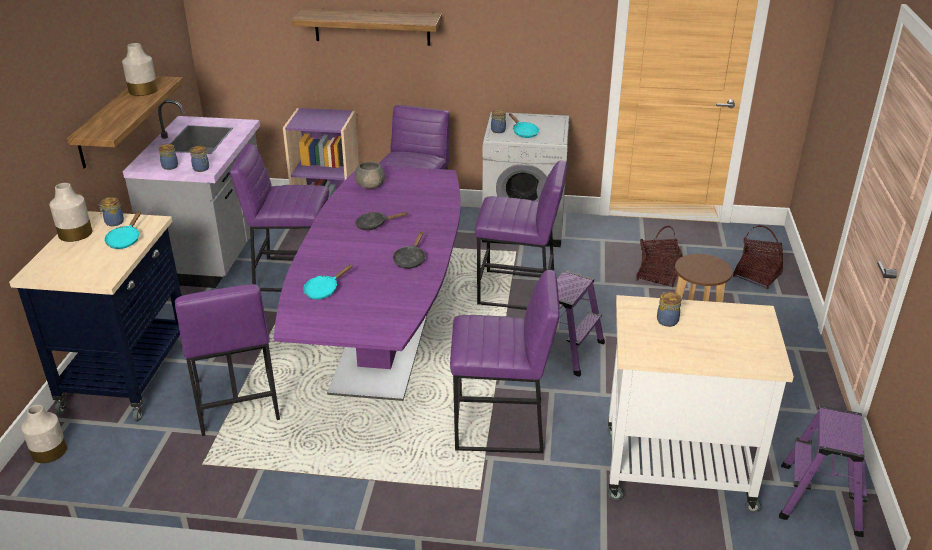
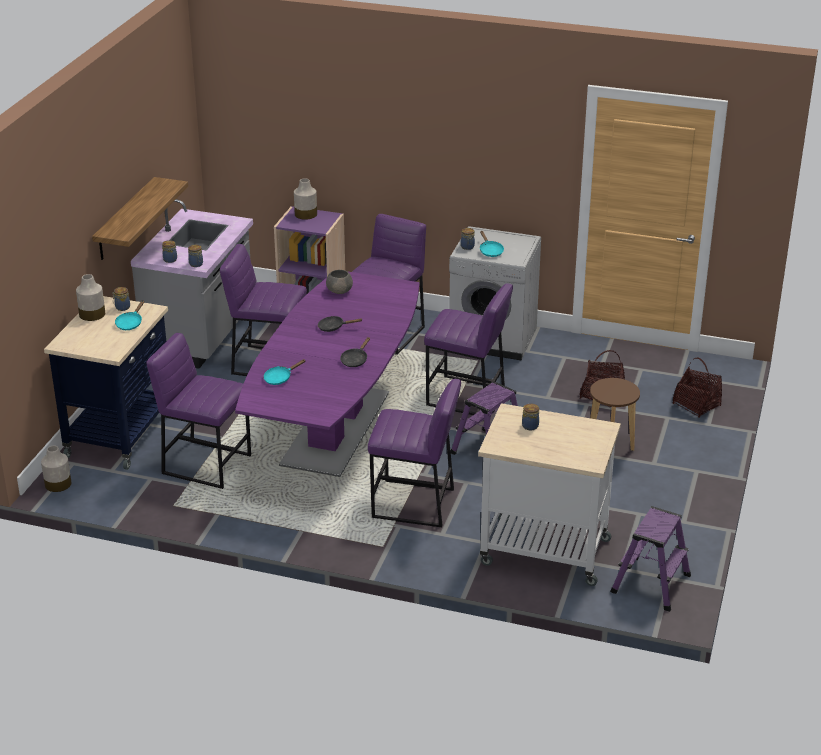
camera: 10 degrees right, 0 degrees up
beige vase [122,43,158,96] -> beige vase moved to [294,178,317,220]
purple chair [175,284,280,436] -> purple chair turned 120 degrees clockwise [146,333,251,489]
shelf [291,8,442,46] -> none

